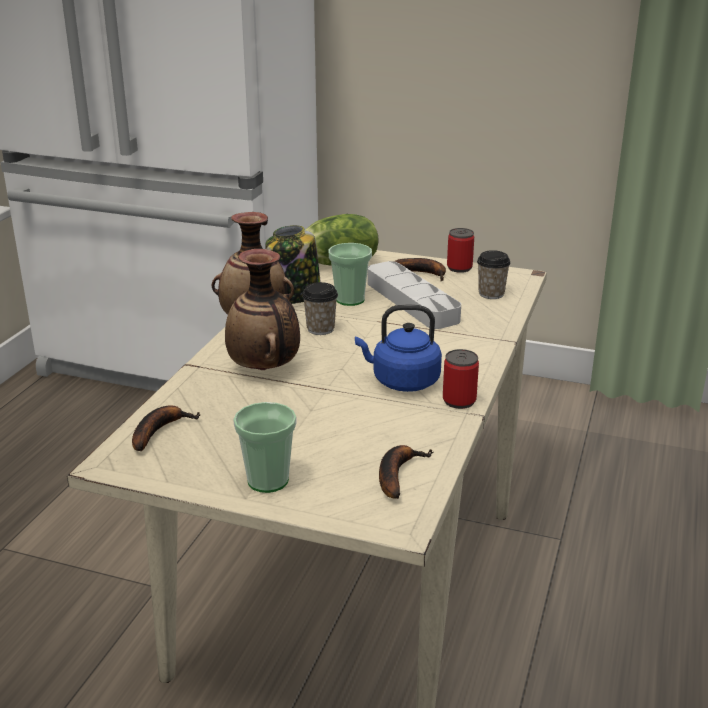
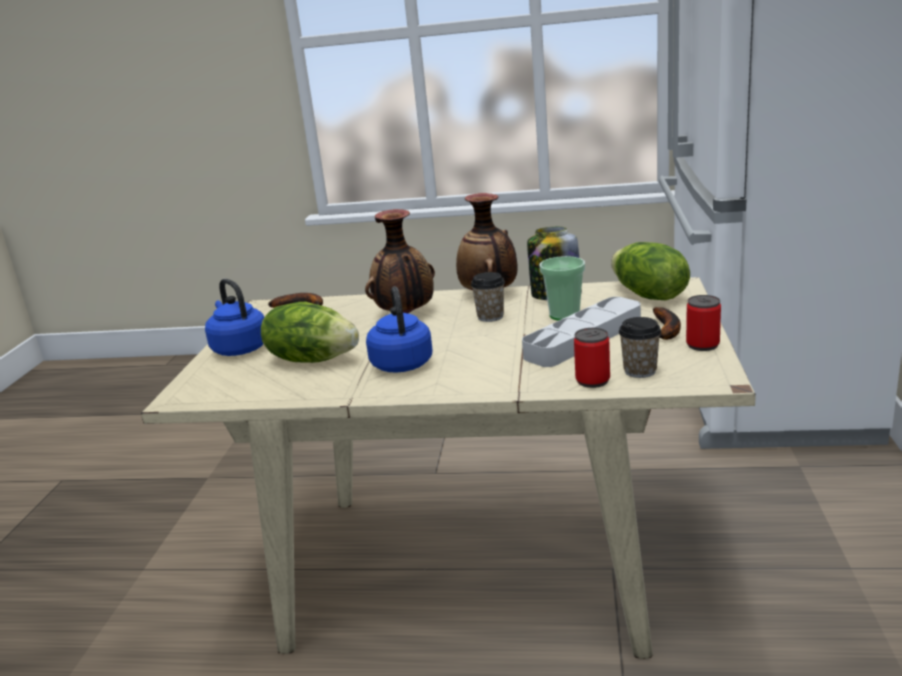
camera: 80 degrees right, 5 degrees down
cup [233,402,296,493] -> blue kettle [205,279,264,356]
banana [379,445,434,499] -> none
can [443,349,479,409] -> can moved to [574,328,610,388]
none -> lettuce [261,302,359,363]

